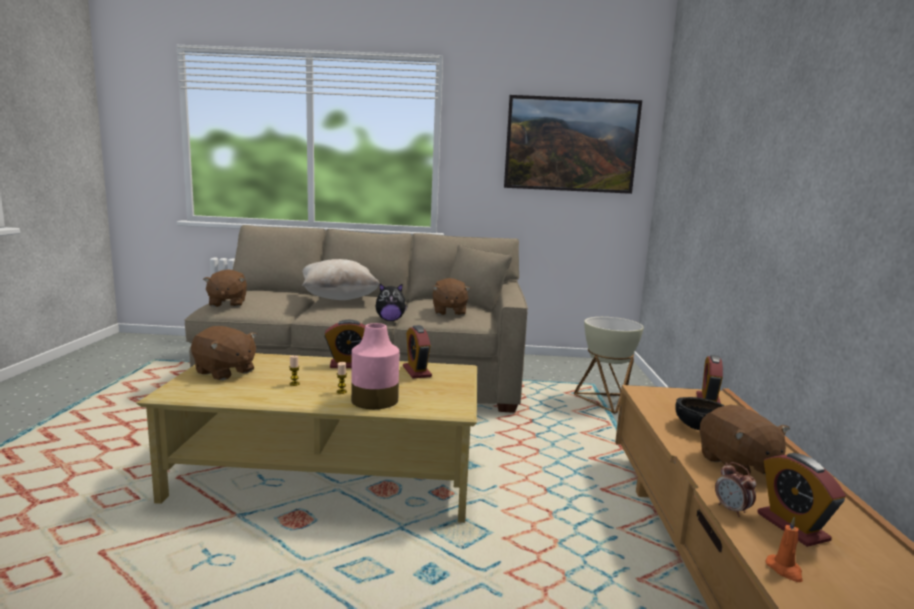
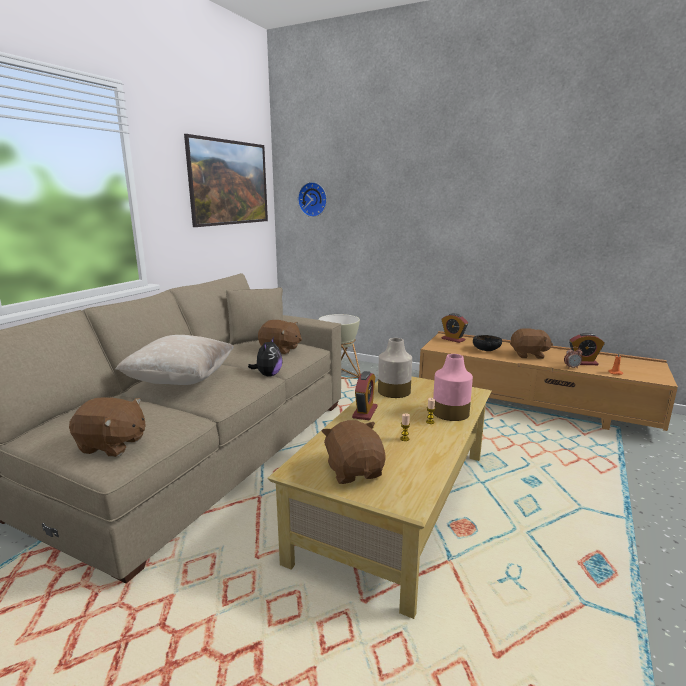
camera: 65 degrees left, 5 degrees up
brown plush toy [191,326,257,380] -> brown plush toy turned 75 degrees counterclockwise [322,420,386,484]
alarm clock [403,325,432,378] -> beige vase [378,338,412,398]
none -> wall clock [298,182,327,217]

